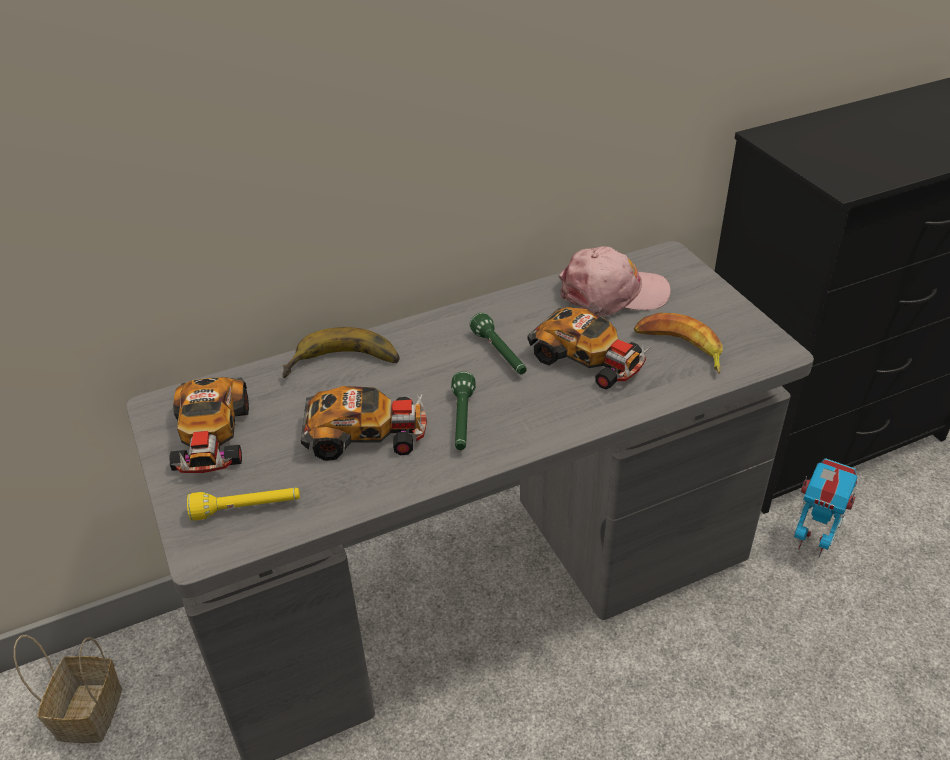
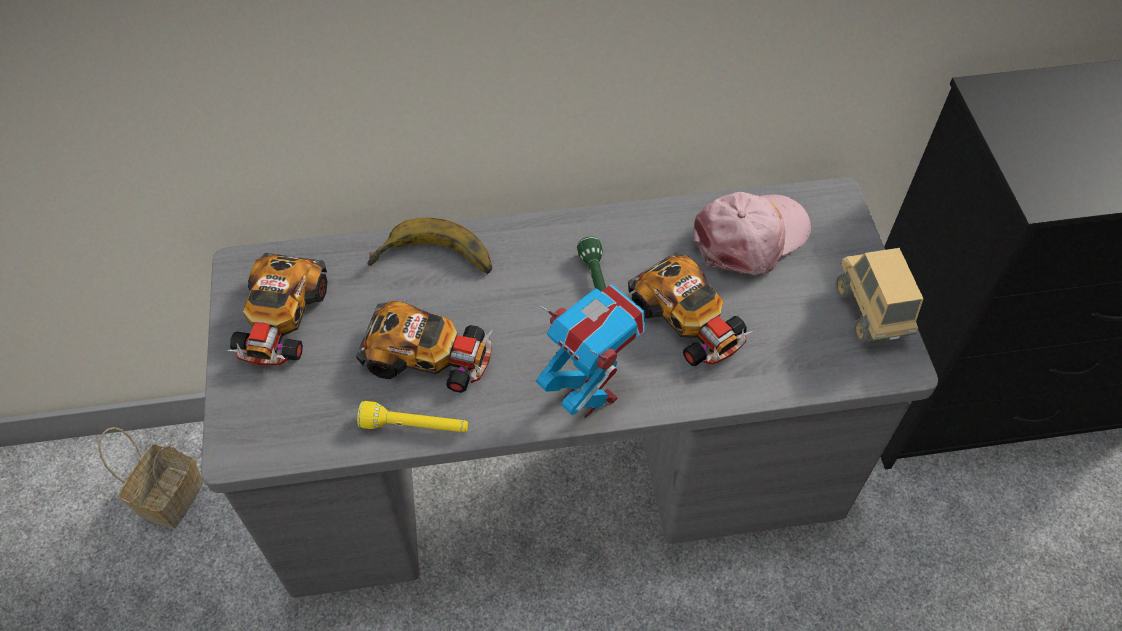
camera: 15 degrees right, 15 degrees up
yellow flashlight [187,488,300,521] -> yellow flashlight moved to [357,401,468,432]
green flashlight [451,371,476,450] -> none
pink cap [559,246,671,316] -> pink cap turned 45 degrees counterclockwise [694,192,811,275]
banana [634,313,723,373] -> none
toy robot [794,458,857,557] -> toy robot moved to [537,284,645,418]
none -> toy truck [837,248,923,343]

